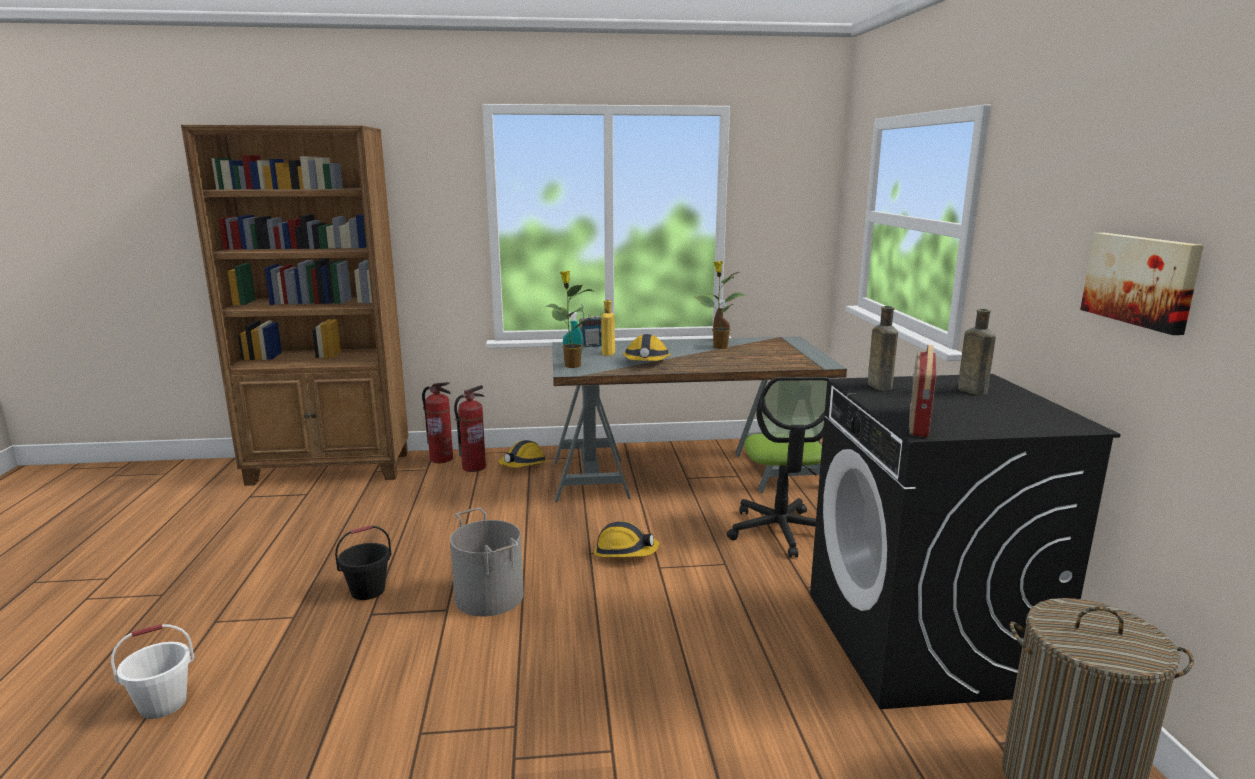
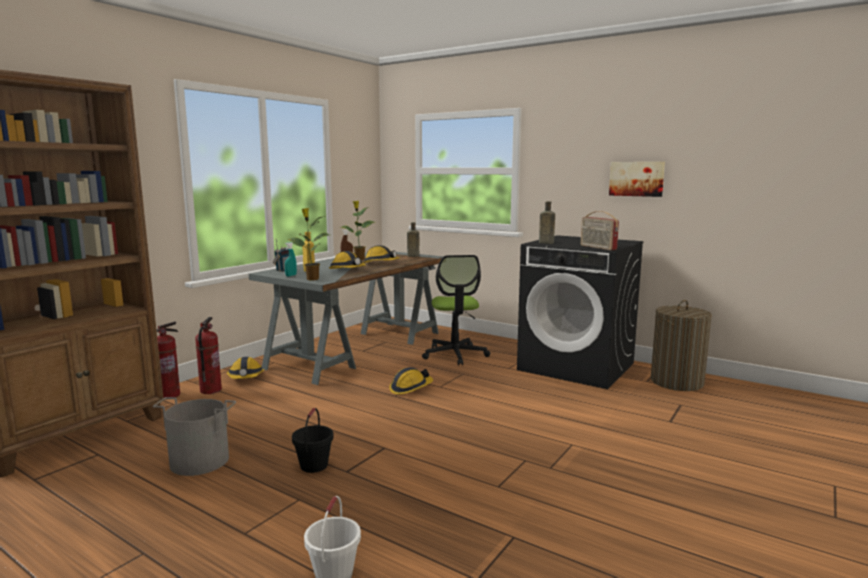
camera: 50 degrees left, 5 degrees down
grey bucket [450,508,524,617] -> grey bucket moved to [153,397,236,476]
office chair [727,377,830,558] -> office chair turned 45 degrees clockwise [422,255,490,365]
brown bottle [958,309,996,395] -> brown bottle moved to [407,222,419,257]
none -> hard hat [363,245,400,263]

